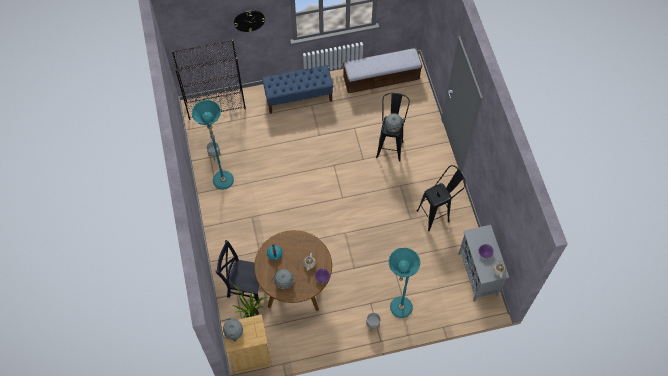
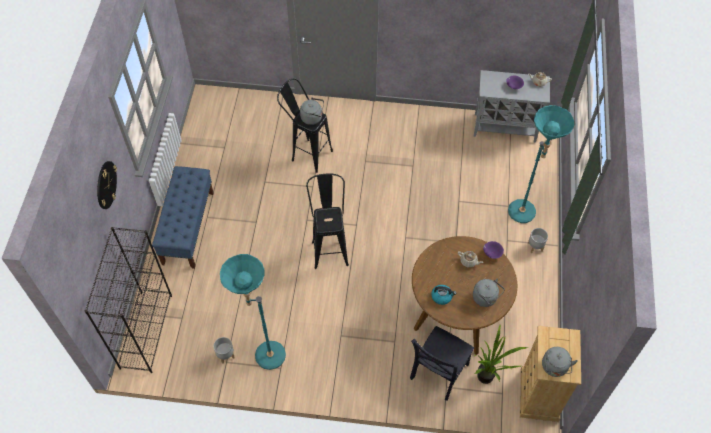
camera: 70 degrees left, 5 degrees down
bench [343,48,422,93] -> none
black stool [417,165,466,231] -> black stool moved to [306,174,349,269]

